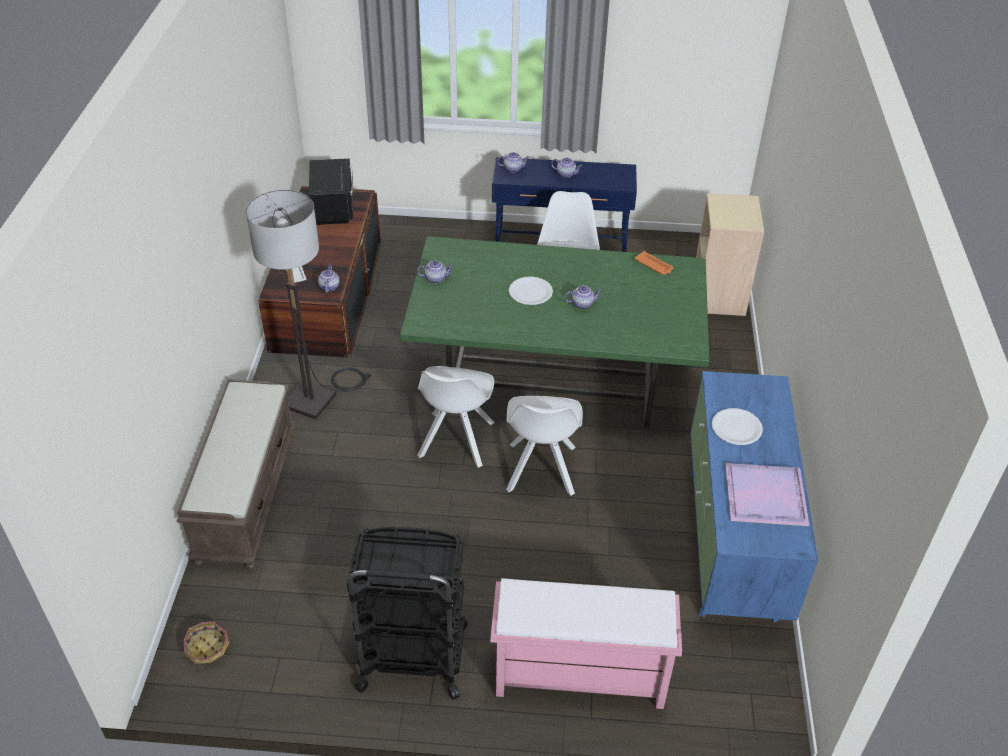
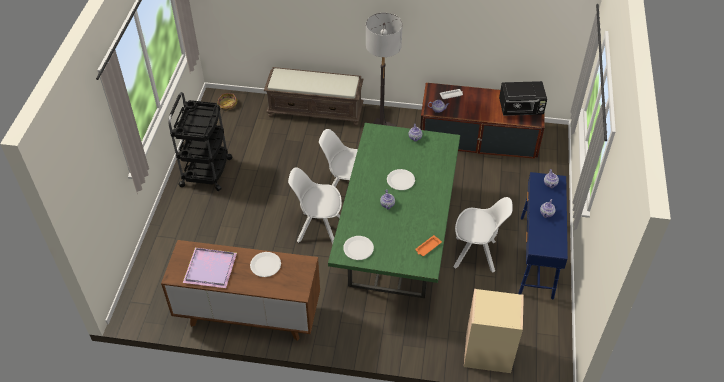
camera: 95 degrees right, 5 degrees up
pink bench [490,578,682,709] -> none
blue dresser [690,371,818,623] -> brown dresser [161,240,320,341]
none -> white plate [343,236,374,260]

